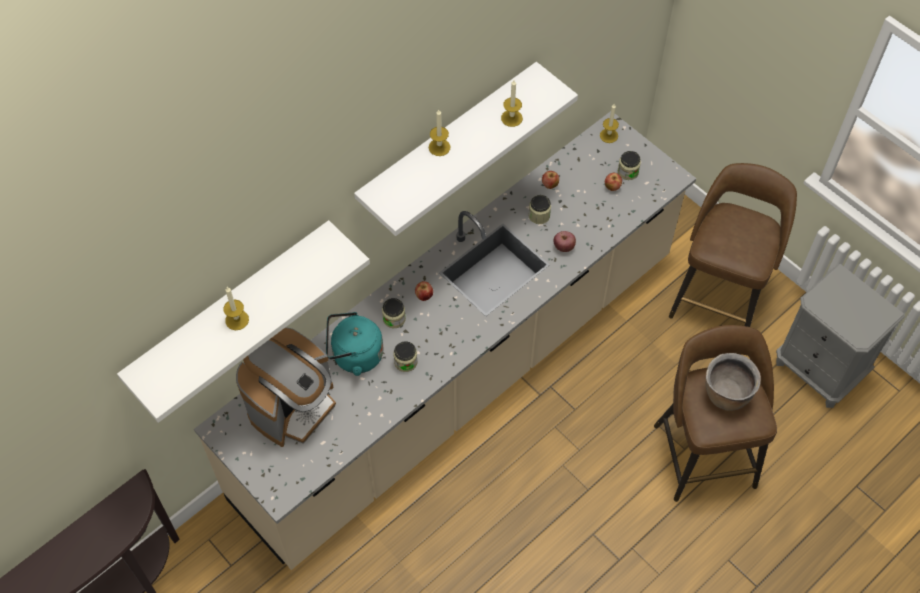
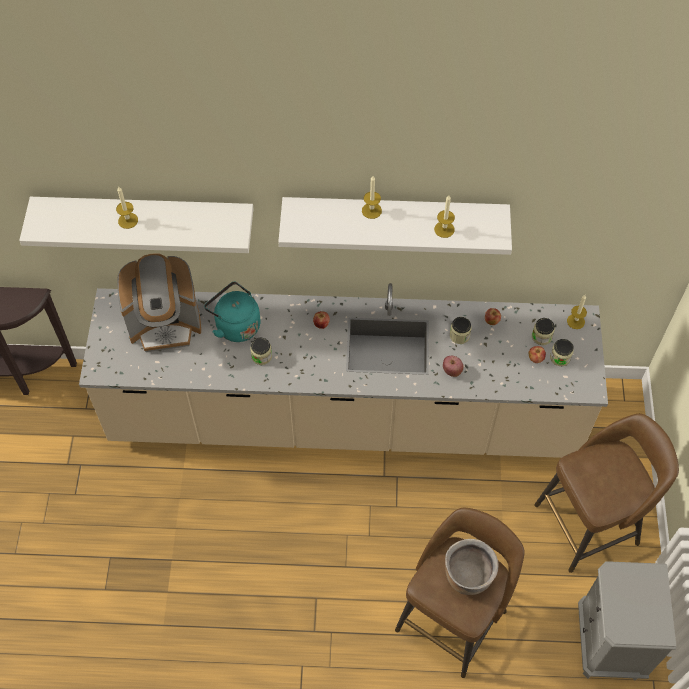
camera: 45 degrees right, 0 degrees up
jar [382,298,406,328] -> jar moved to [532,318,555,345]

